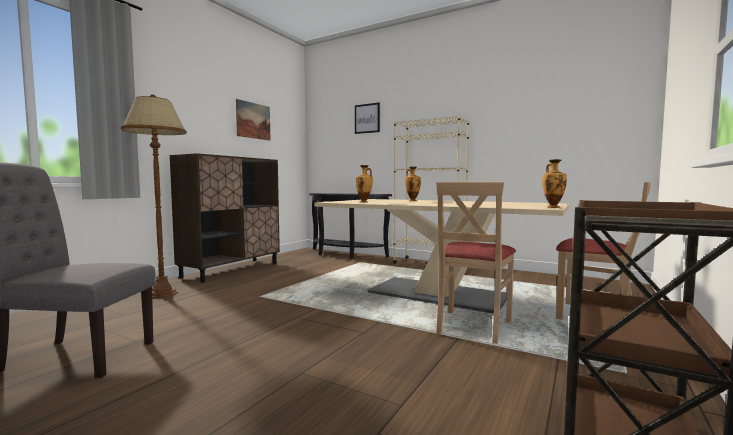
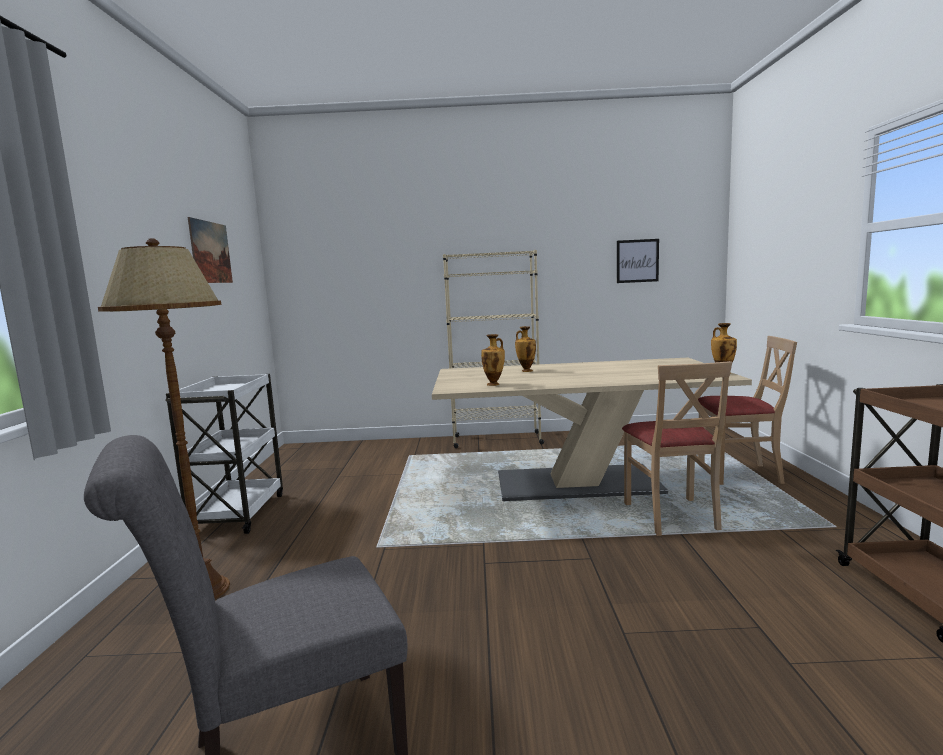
camera: 30 degrees left, 5 degrees up
brown cabinet [170,153,280,283] -> white cart [166,374,283,534]
black console table [309,193,392,259] -> none
picture [355,103,380,134] -> picture moved to [617,239,659,283]

